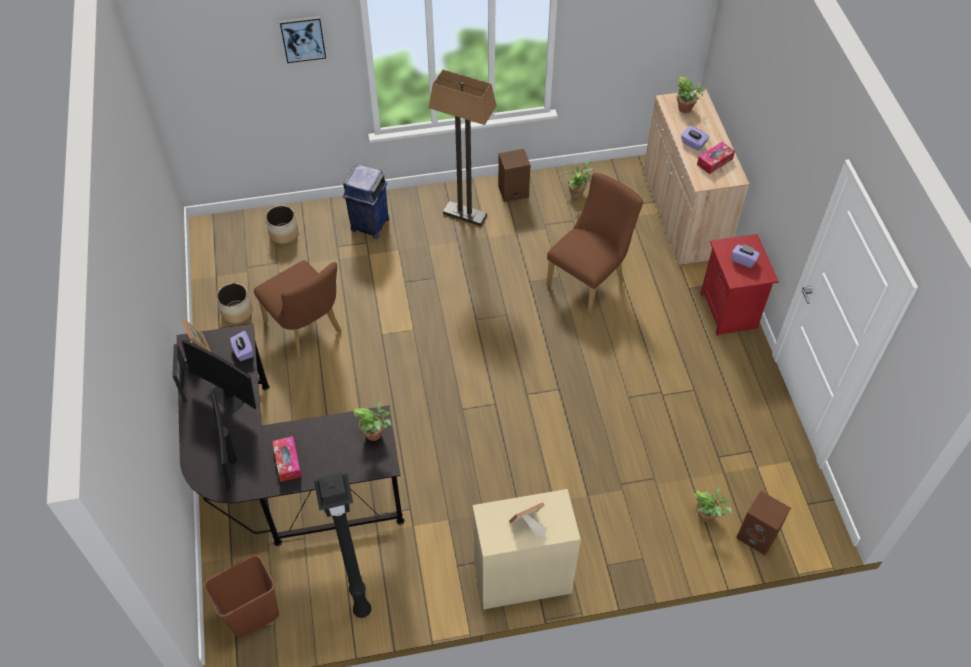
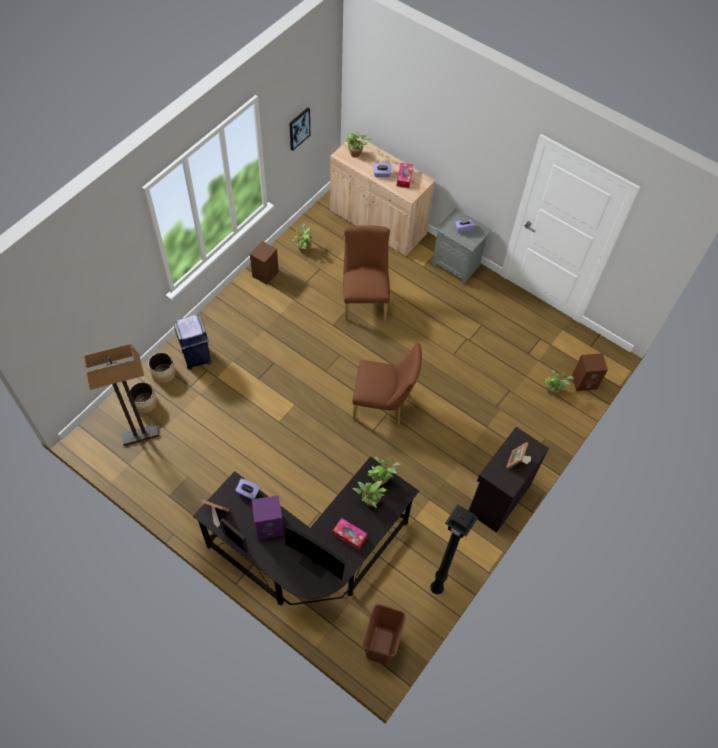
camera: 45 degrees left, 5 degrees up
monitor [182,340,256,412] -> purple speaker [252,495,284,540]
planter [216,283,252,323] -> planter moved to [148,352,176,383]
brown chair [254,260,342,357] -> brown chair moved to [353,343,422,425]
picture [280,16,326,63] -> picture moved to [289,108,310,151]
floor lamp [428,70,497,226] -> floor lamp moved to [84,344,160,446]
beige cabinet [473,489,581,610] -> black cabinet [469,427,549,533]
red nightstand [701,234,779,336] -> grey nightstand [432,208,492,285]
none -> potted plant [352,481,387,508]

